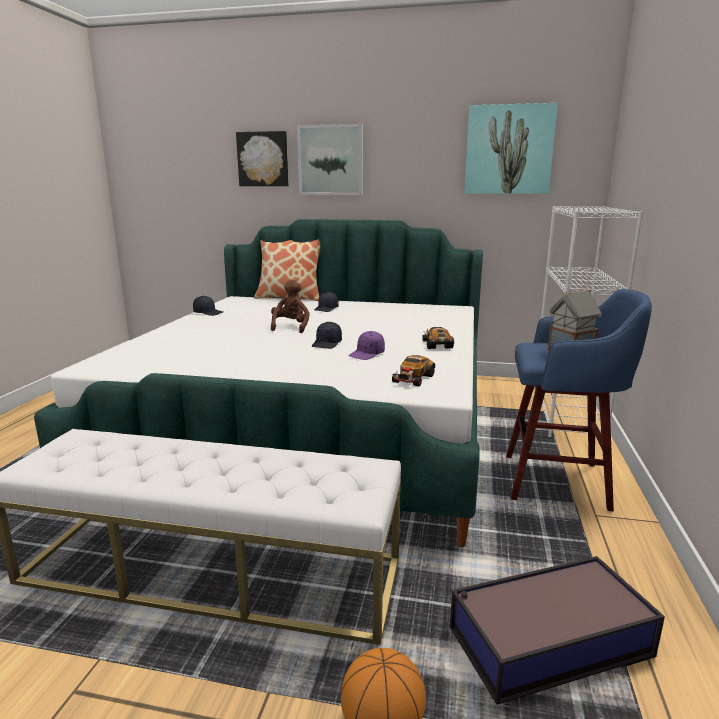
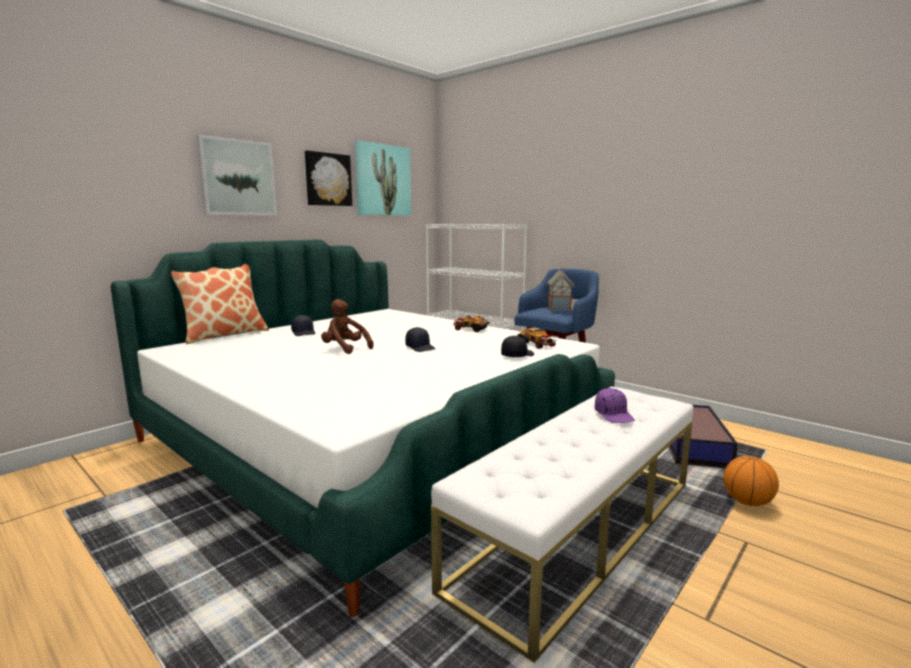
camera: 60 degrees left, 5 degrees down
black cap [193,296,223,316] -> black cap moved to [501,336,534,357]
picture [236,131,288,186] -> picture moved to [305,150,352,206]
purple cap [349,331,385,360] -> purple cap moved to [595,388,635,423]

